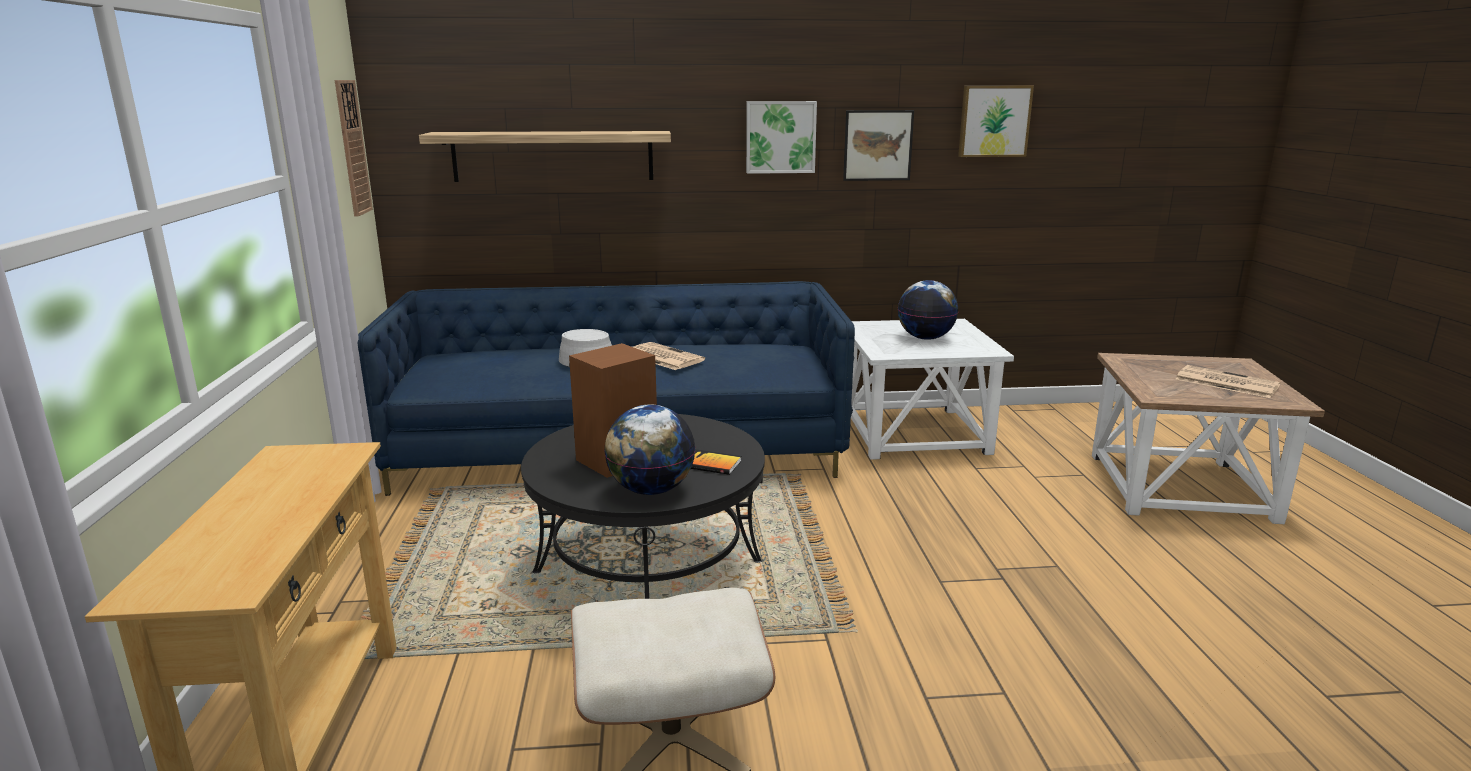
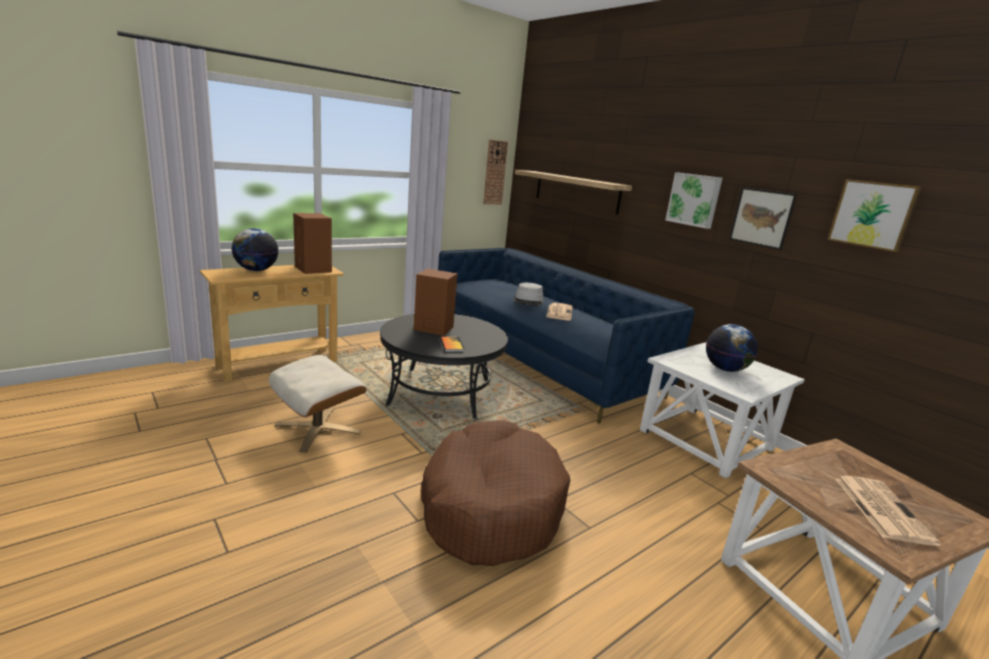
camera: 55 degrees right, 0 degrees up
globe [604,404,695,495] -> globe moved to [231,228,279,271]
none -> brown speaker [293,213,332,274]
none -> brown dog bed [421,421,570,566]

